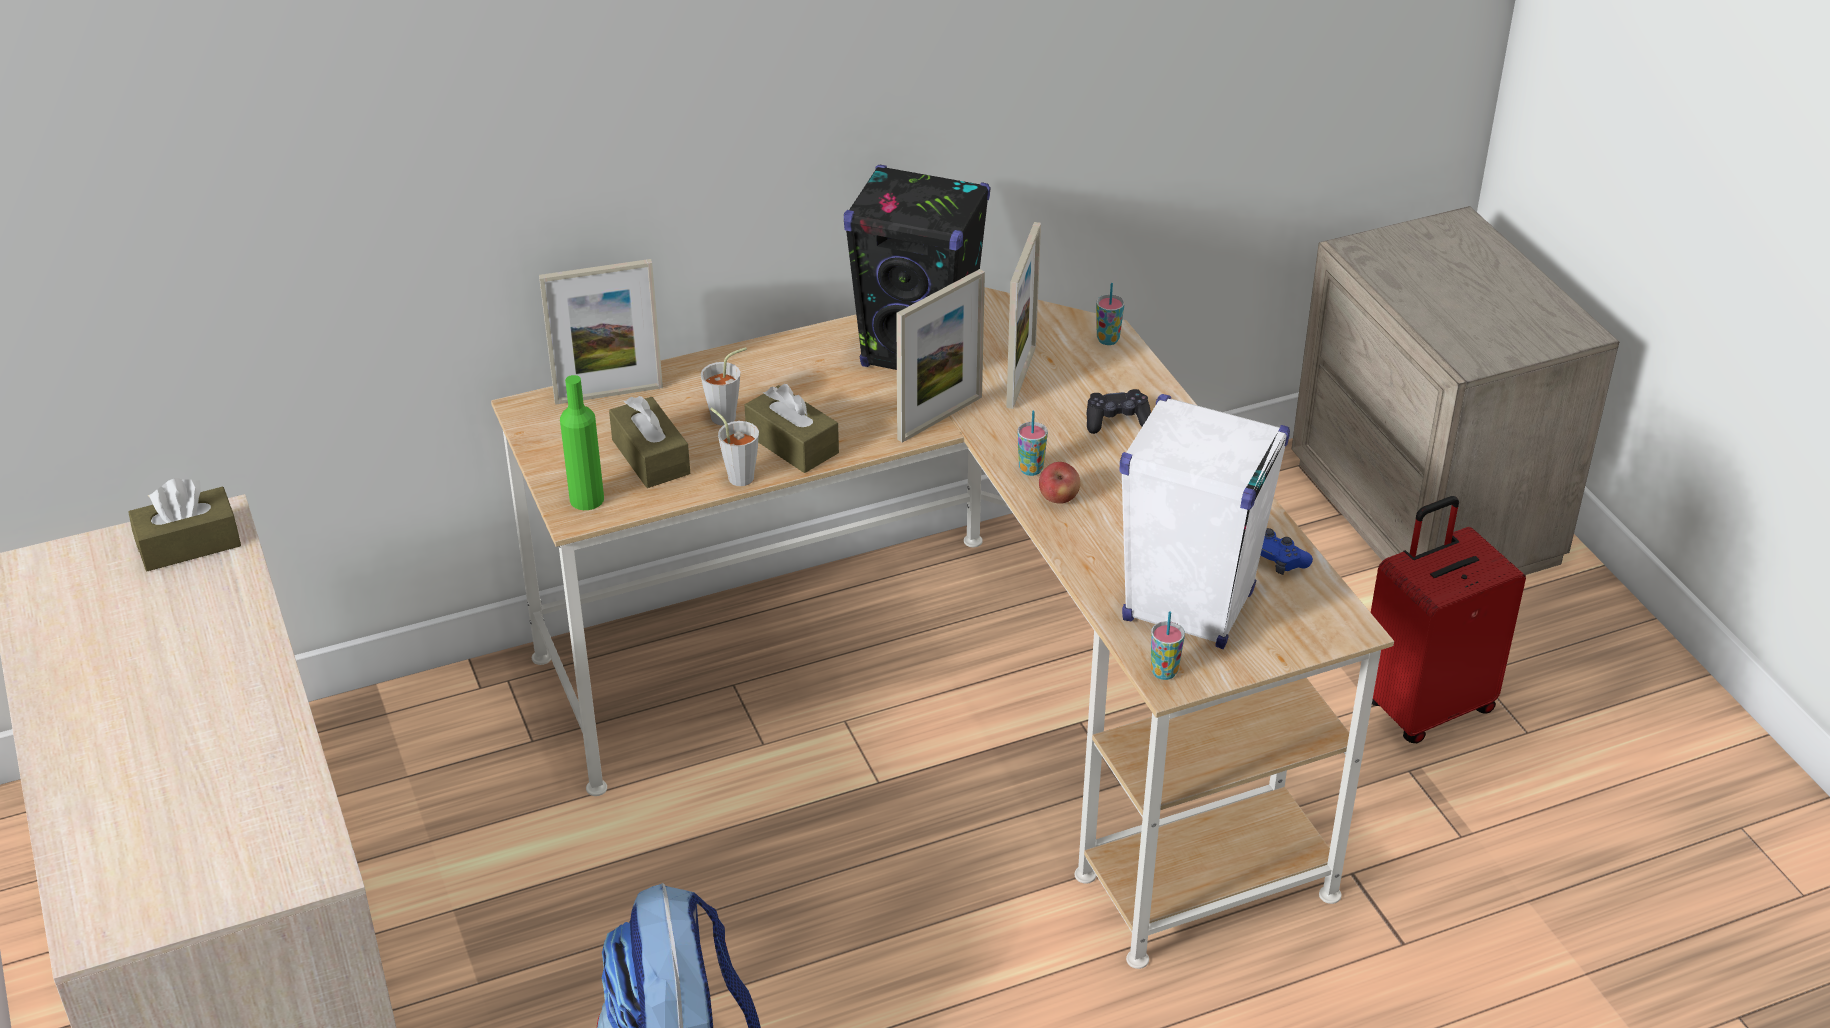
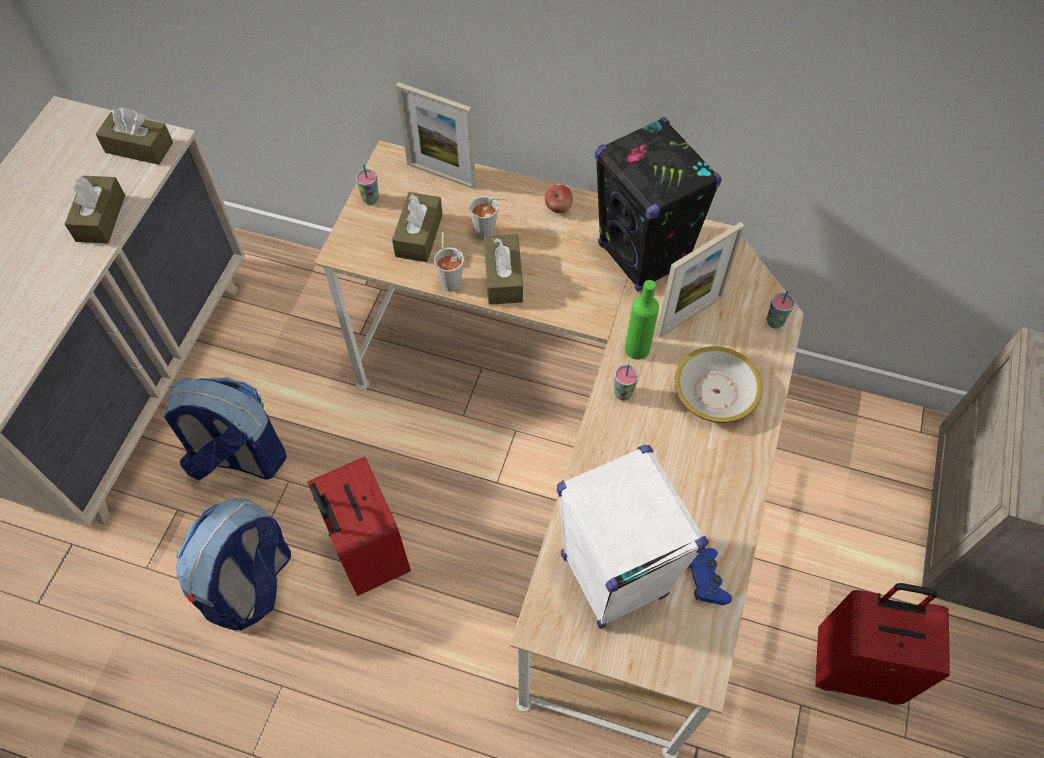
camera: 40 degrees right, 20 degrees up
green bottle [560,375,604,510] -> green bottle moved to [625,280,659,360]
picture frame [896,269,985,443] -> none
apple [1039,462,1081,504] -> apple moved to [545,185,573,213]
black game controller [1087,389,1151,434] -> bowl [674,346,763,423]
cup [1151,611,1185,680] -> cup moved to [356,165,379,205]
none -> brown tissue box [65,176,125,243]
none -> backpack [162,377,287,480]
none -> red suitcase [307,457,411,596]

